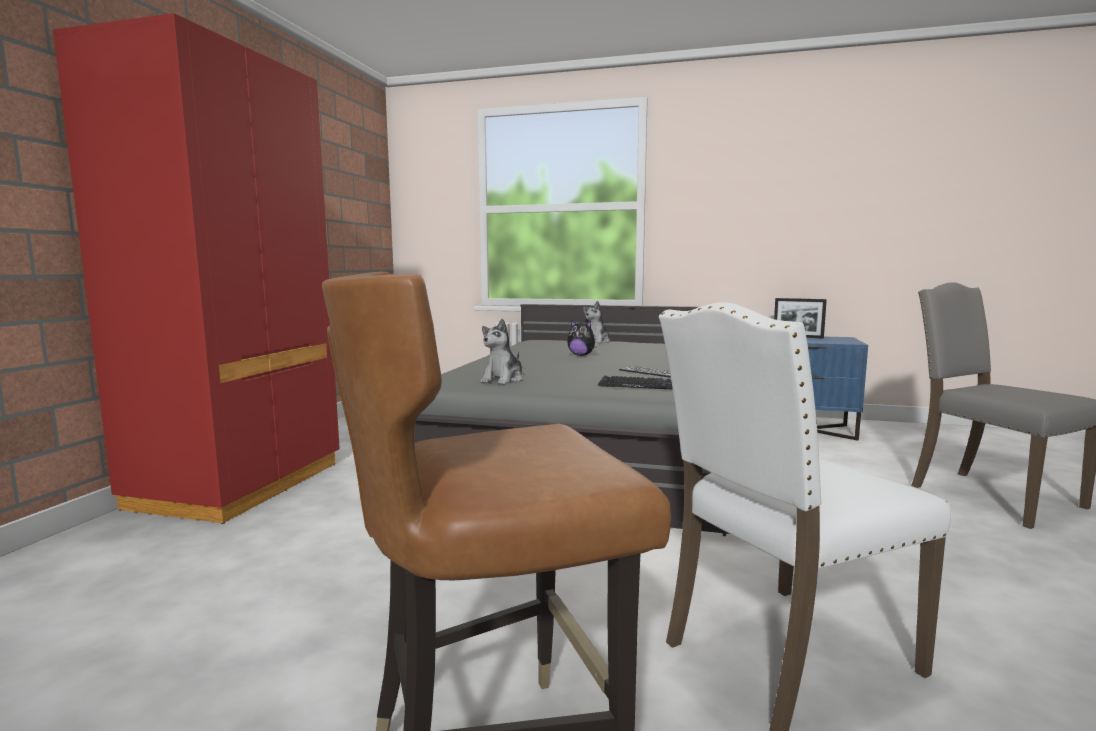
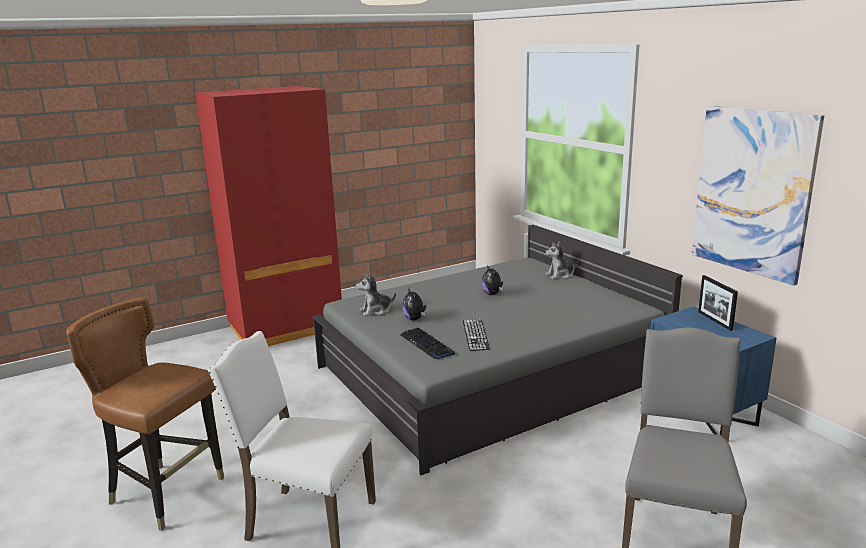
camera: 45 degrees right, 10 degrees up
none -> plush toy [402,288,426,321]
none -> picture [692,106,824,286]

